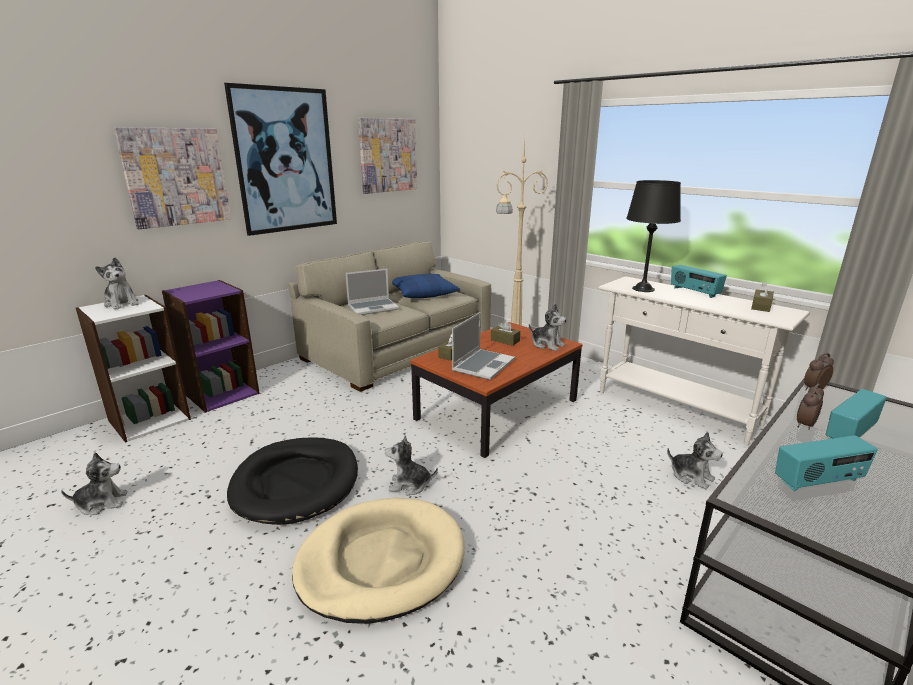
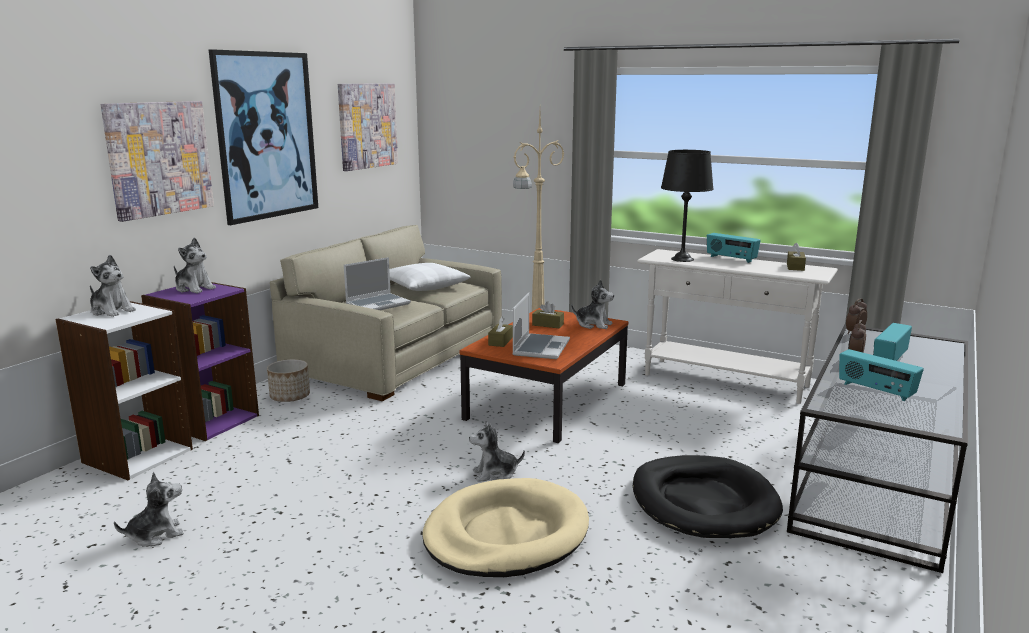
camera: 15 degrees left, 5 degrees down
black dog bed [227,437,358,525] -> black dog bed moved to [633,455,783,538]
blue pillow [392,274,460,298] -> white pillow [389,263,470,291]
plush toy [667,432,723,489] -> plush toy moved to [174,237,216,293]
radio [775,435,878,491] -> radio turned 75 degrees clockwise [839,349,924,401]
none -> planter [267,359,310,402]

